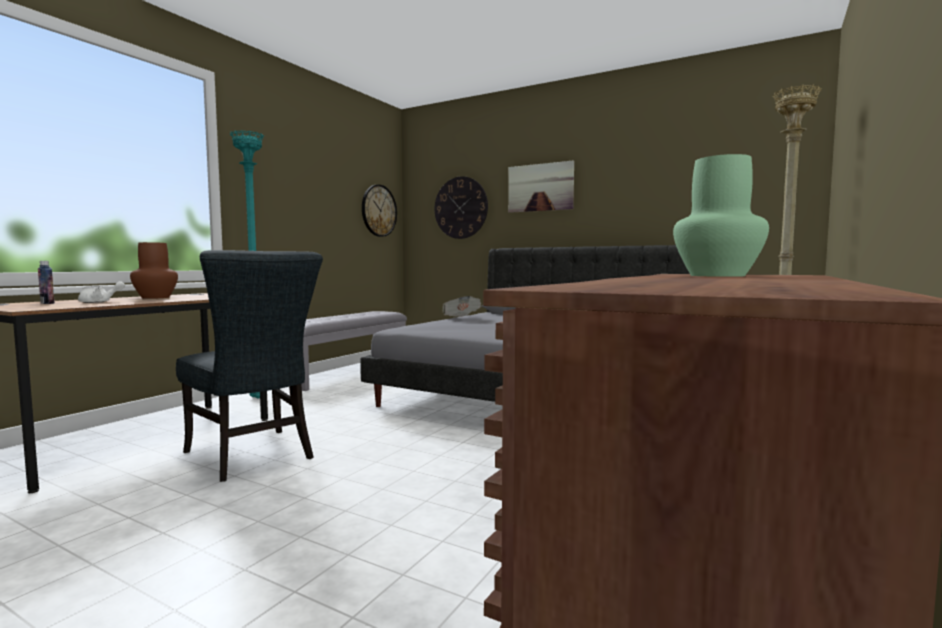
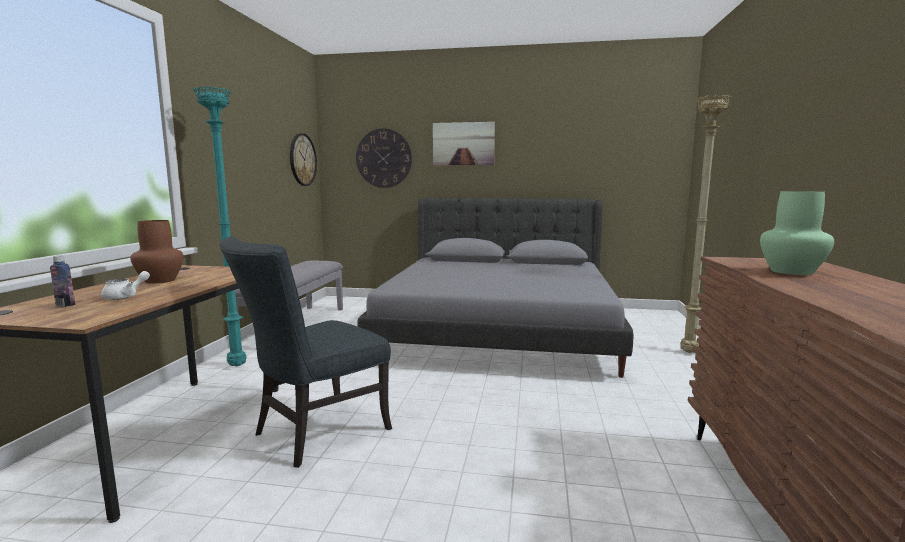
camera: 20 degrees left, 5 degrees up
grey chair [176,250,323,482] -> grey chair turned 105 degrees clockwise [219,237,392,468]
newspaper [443,296,482,317] -> none

